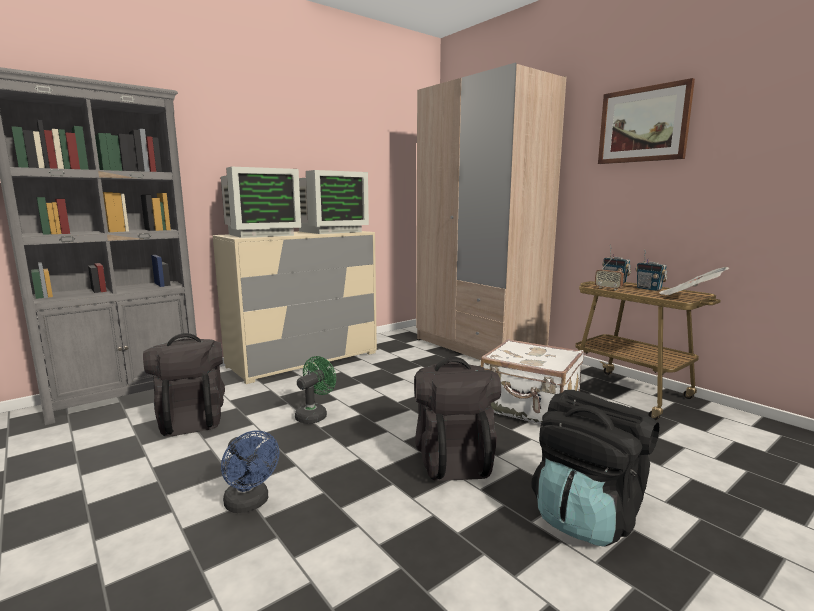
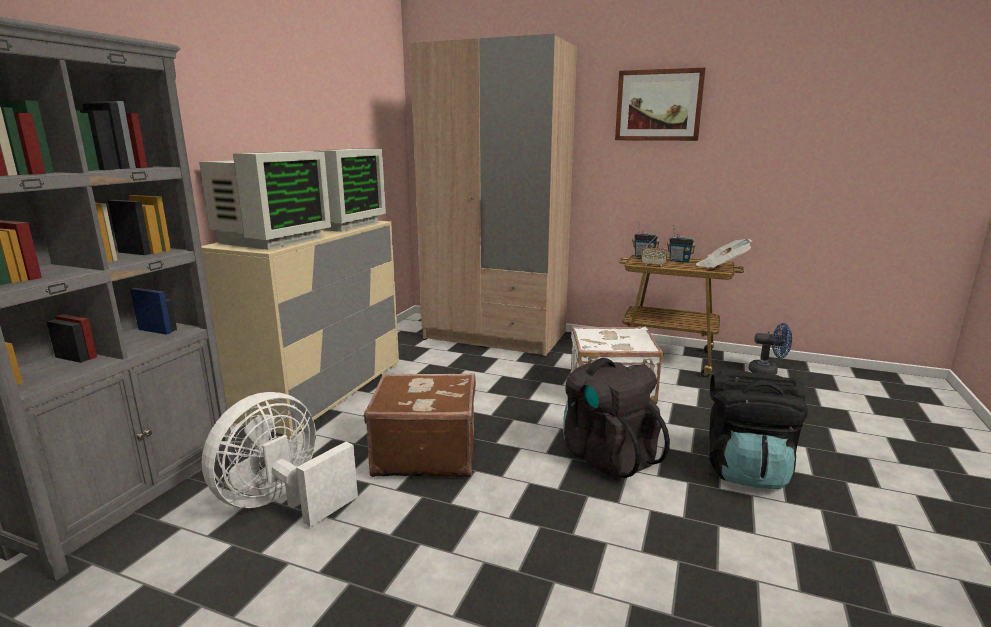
camera: 30 degrees left, 5 degrees up
black backpack [143,333,225,437] -> white fan [202,392,358,527]
blue fan [221,430,279,513] -> blue fan moved to [748,323,792,375]
green fan [295,356,336,424] -> brown suitcase [364,373,476,477]

